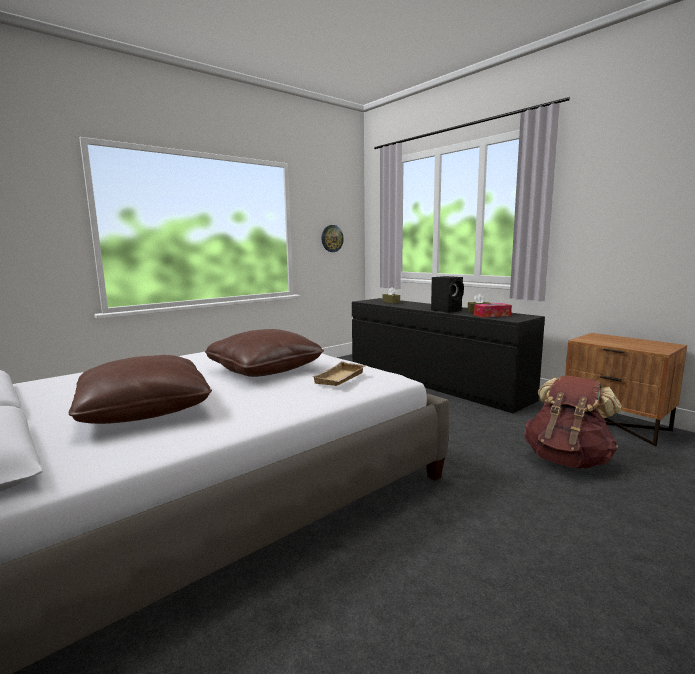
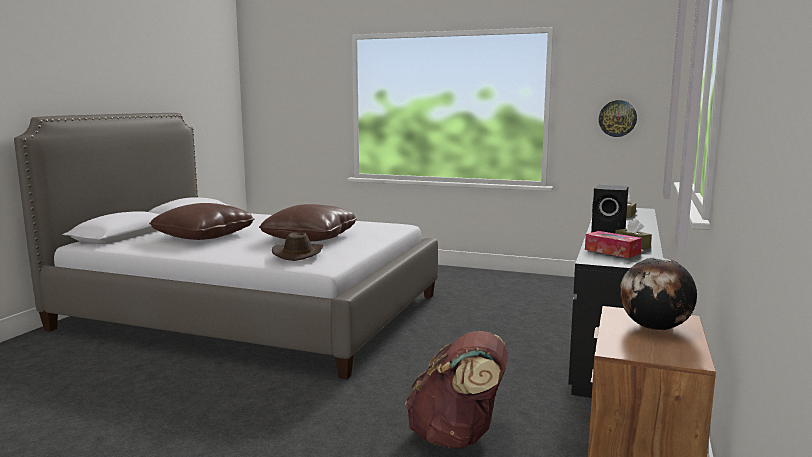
camera: 60 degrees right, 0 degrees up
beige tray [312,361,366,386] -> brown hat [272,232,323,261]
none -> globe [620,257,697,330]

